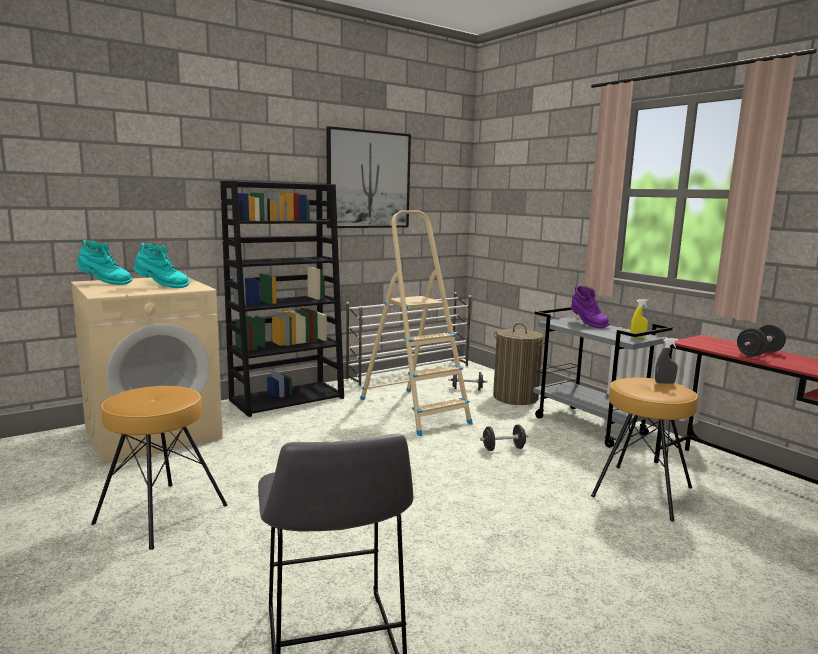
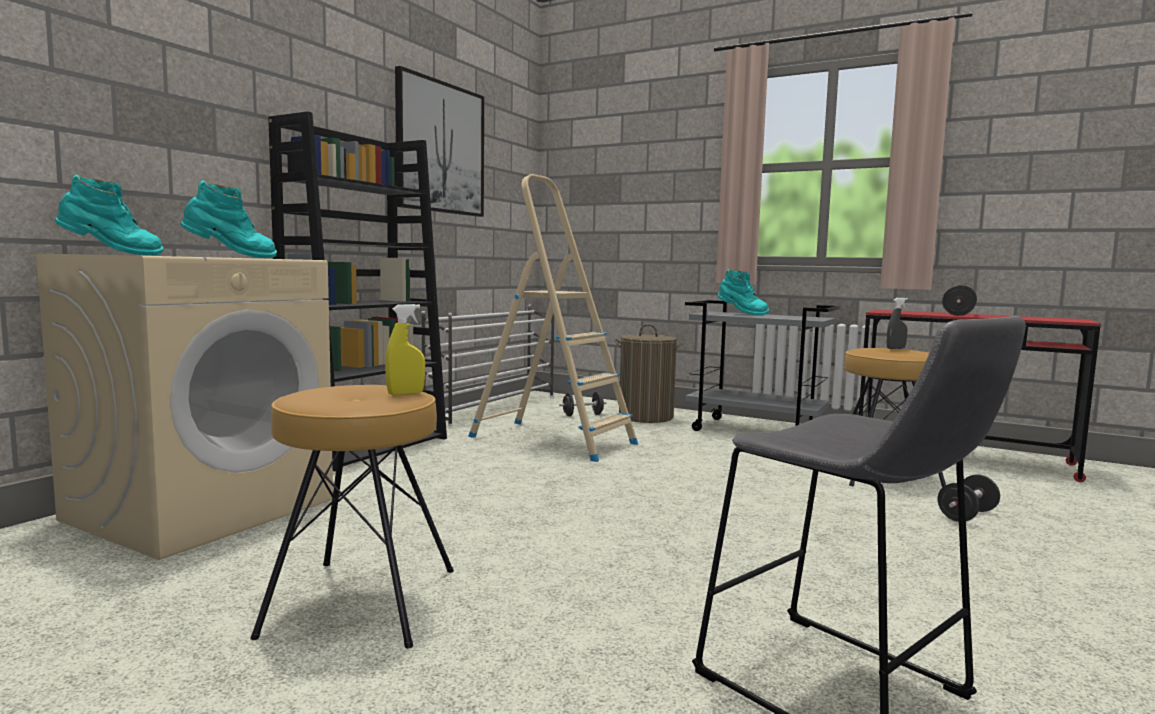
camera: 25 degrees left, 5 degrees down
black dumbbell [480,425,528,451] -> black dumbbell moved to [938,474,1000,522]
purple boot [571,285,610,328] -> turquoise boot [718,269,769,315]
yellow spray bottle [630,299,649,338] -> yellow spray bottle moved to [385,304,425,396]

